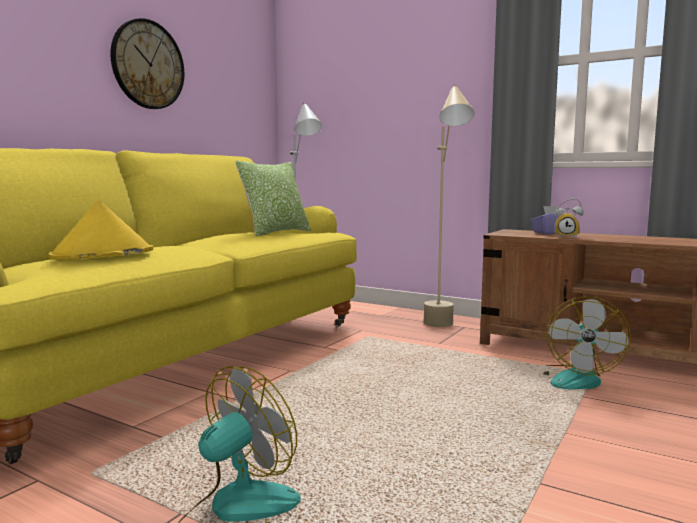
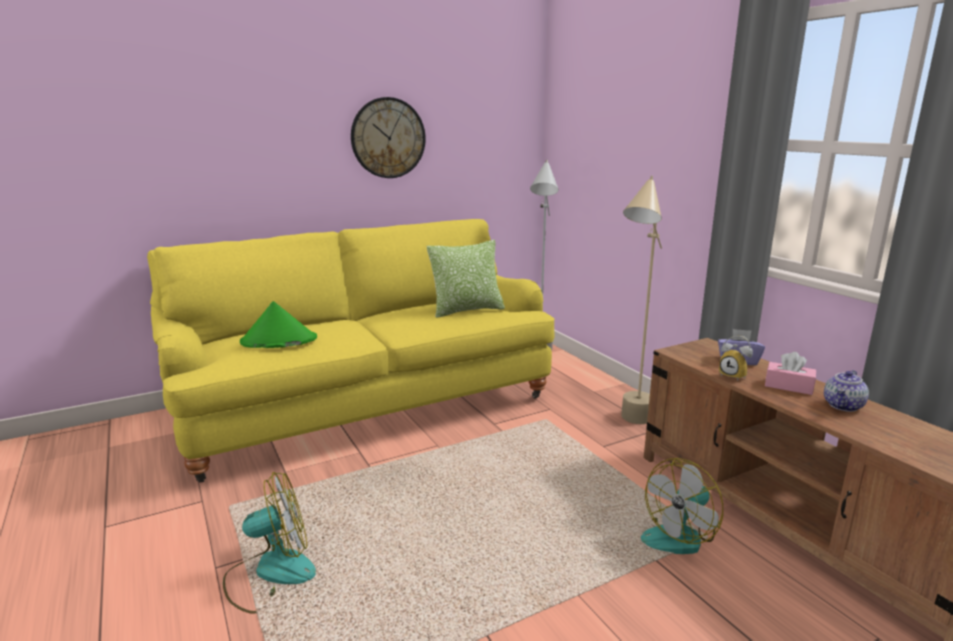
camera: 30 degrees right, 10 degrees up
yellow hat [48,200,153,260] -> green hat [240,301,317,348]
none -> pink tissue box [765,352,816,395]
none -> teapot [824,370,869,412]

